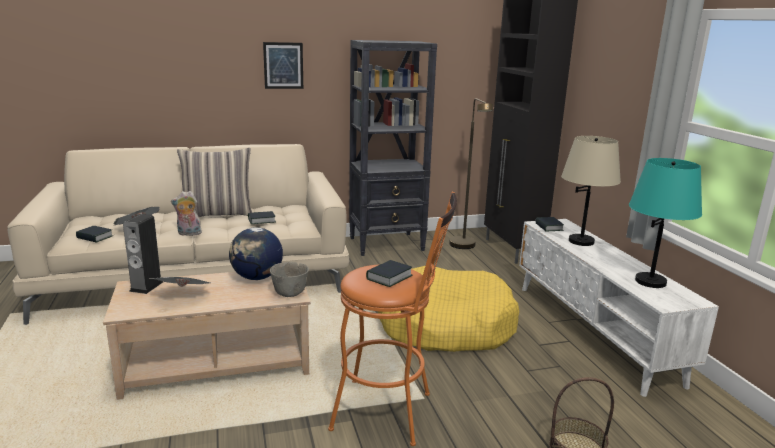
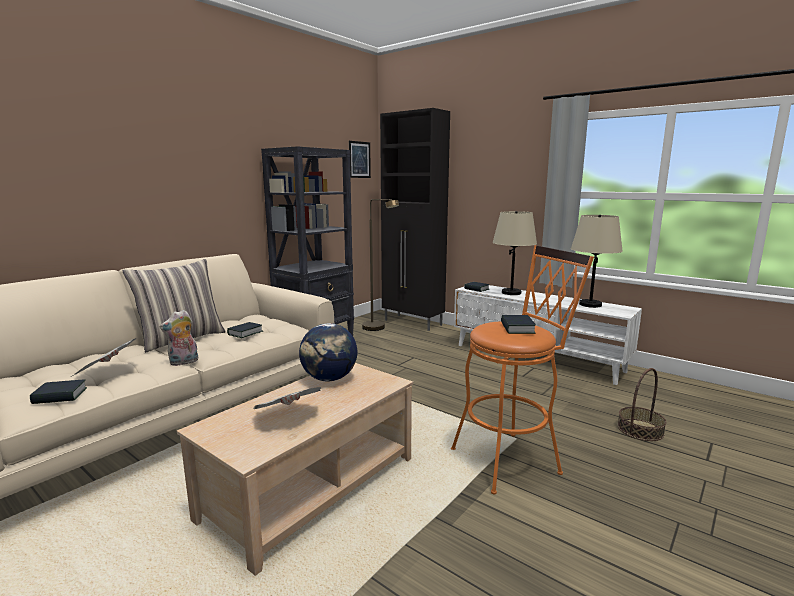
camera: 35 degrees left, 5 degrees down
speaker [123,214,163,294] -> none
picture [263,42,303,89] -> picture moved to [349,141,371,178]
grey bowl [270,262,309,297] -> none
yellow dog bed [378,266,520,352] -> none
turquoise table lamp [629,158,702,288] -> beige table lamp [571,215,623,308]

